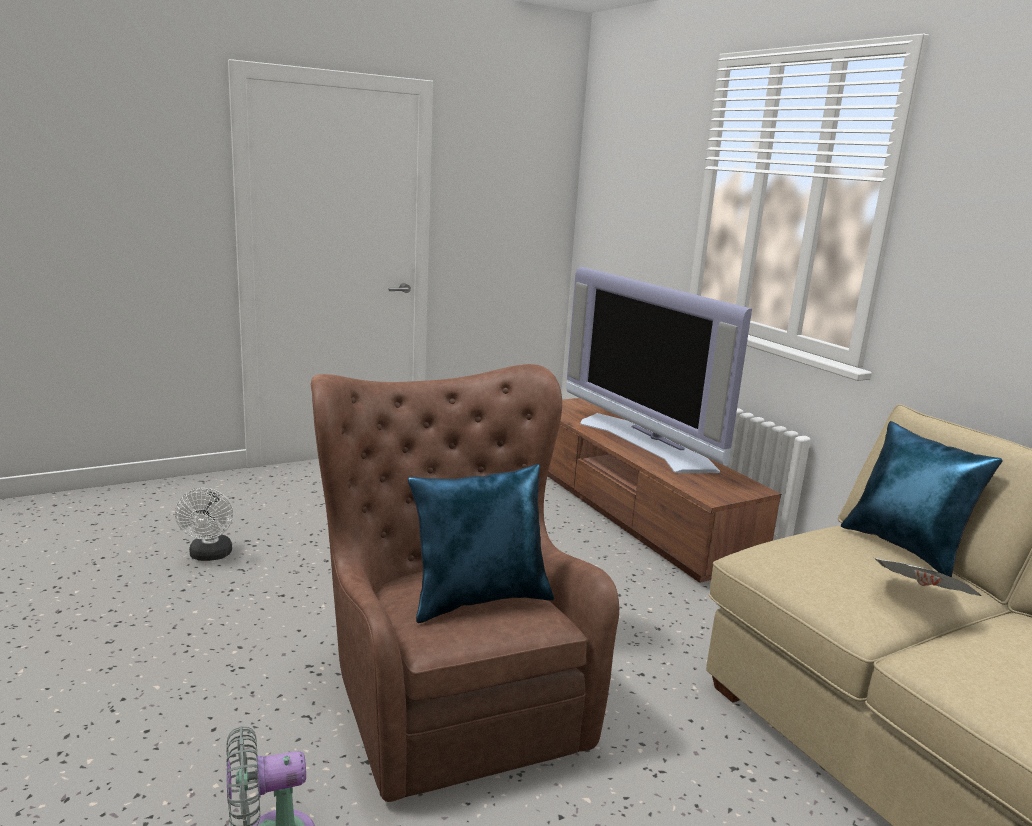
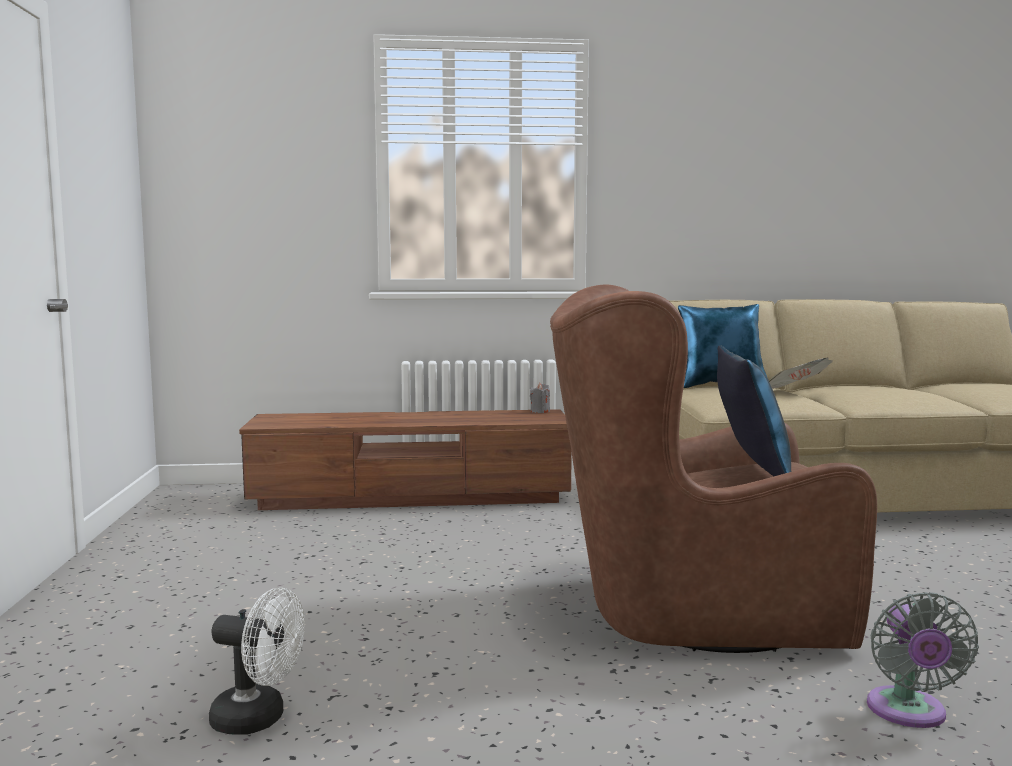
camera: 65 degrees left, 10 degrees down
television [566,267,752,473] -> none
none -> grey candle [530,383,550,413]

